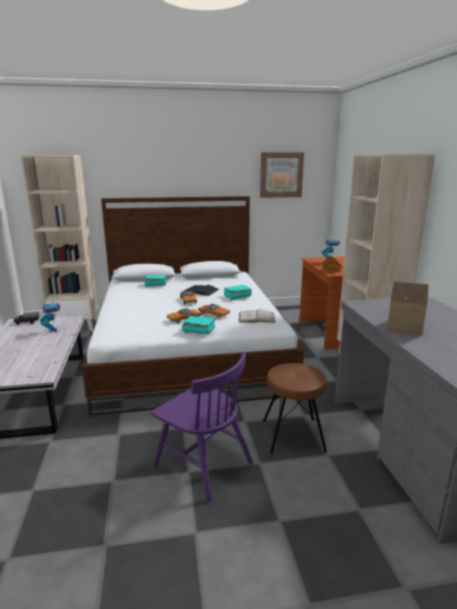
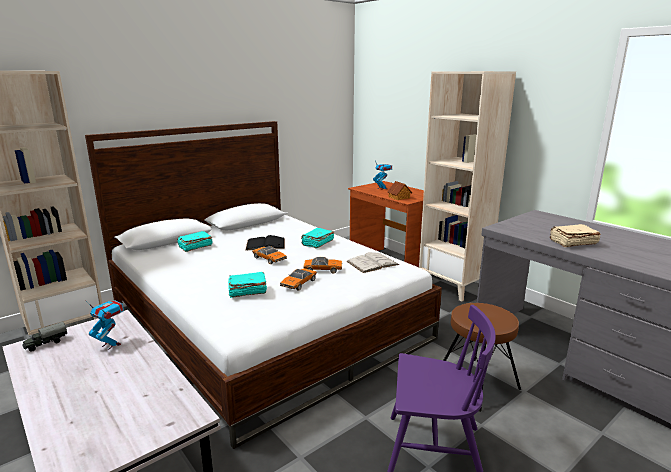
camera: 30 degrees left, 0 degrees up
turquoise book [182,316,216,334] -> turquoise book moved to [228,272,267,298]
picture [260,152,304,198] -> none
toy house [388,281,429,335] -> beige book [550,224,601,247]

